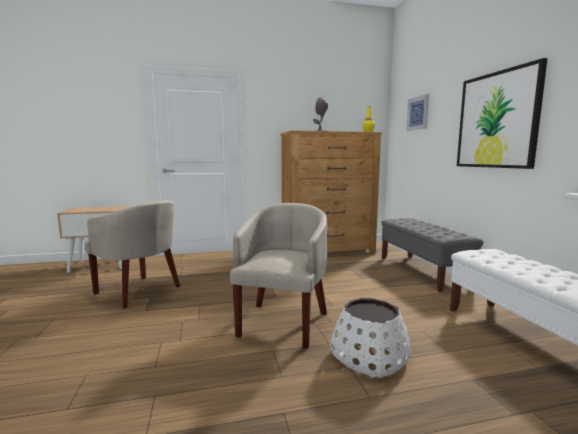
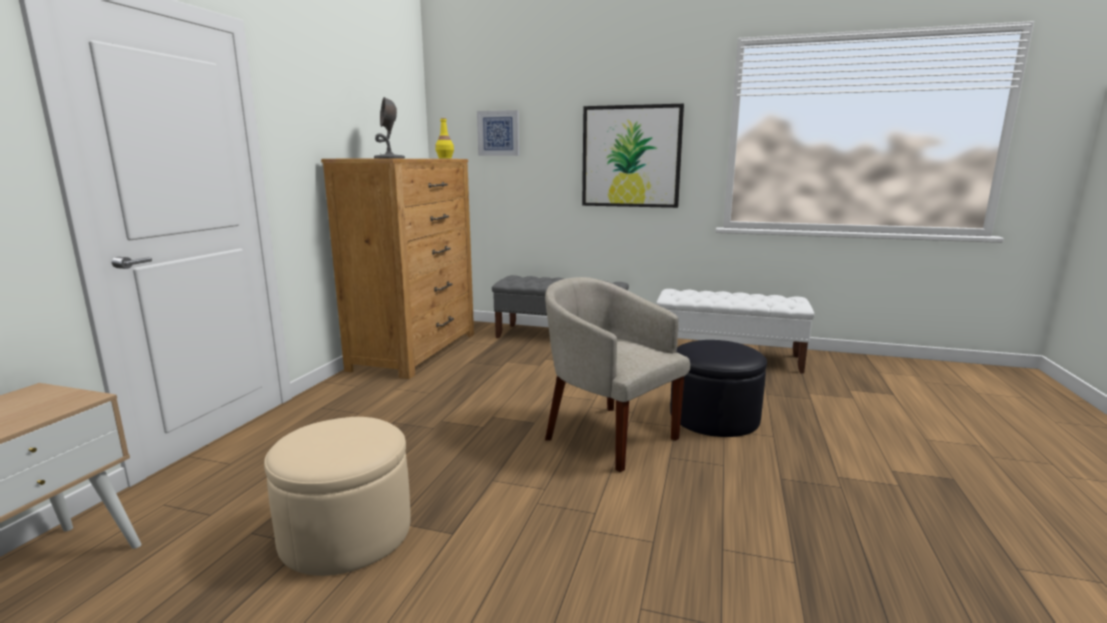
camera: 60 degrees left, 5 degrees up
beige armchair [84,200,180,309] -> beige ottoman [264,417,411,576]
white planter [330,298,411,377] -> black ottoman [670,340,767,437]

